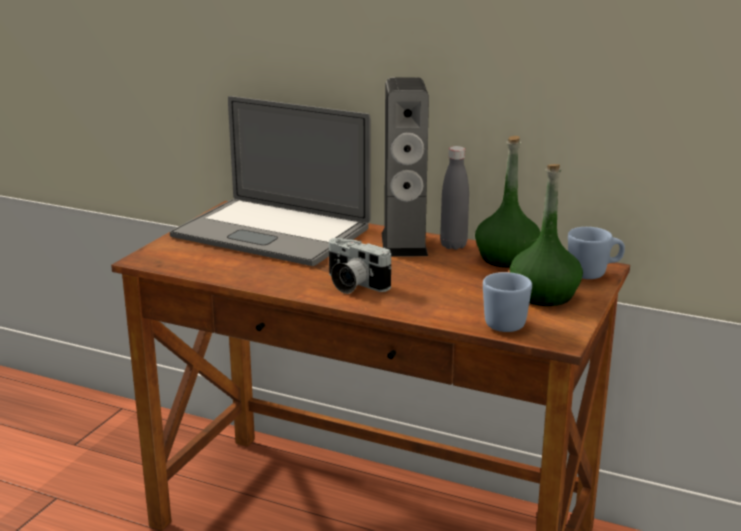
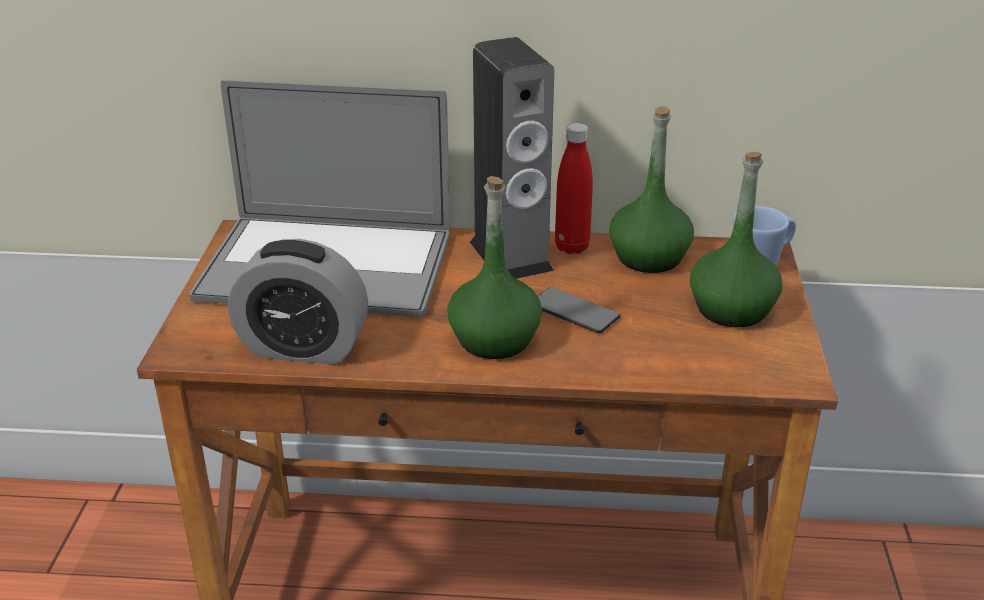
camera: 20 degrees left, 10 degrees up
camera [329,238,391,294] -> green bottle [447,176,542,359]
grey bottle [440,146,469,250] -> red bottle [555,123,593,254]
blue mug [483,272,532,332] -> none
none -> alarm clock [228,239,368,365]
none -> phone [538,287,620,334]

